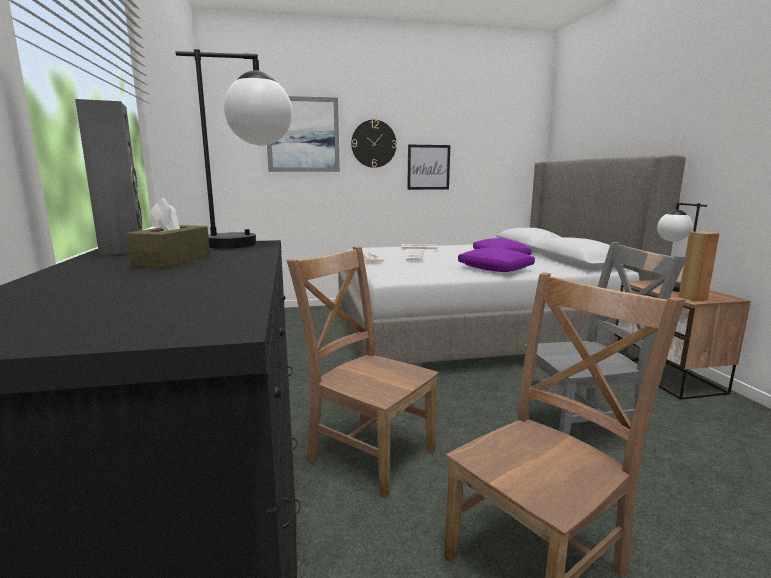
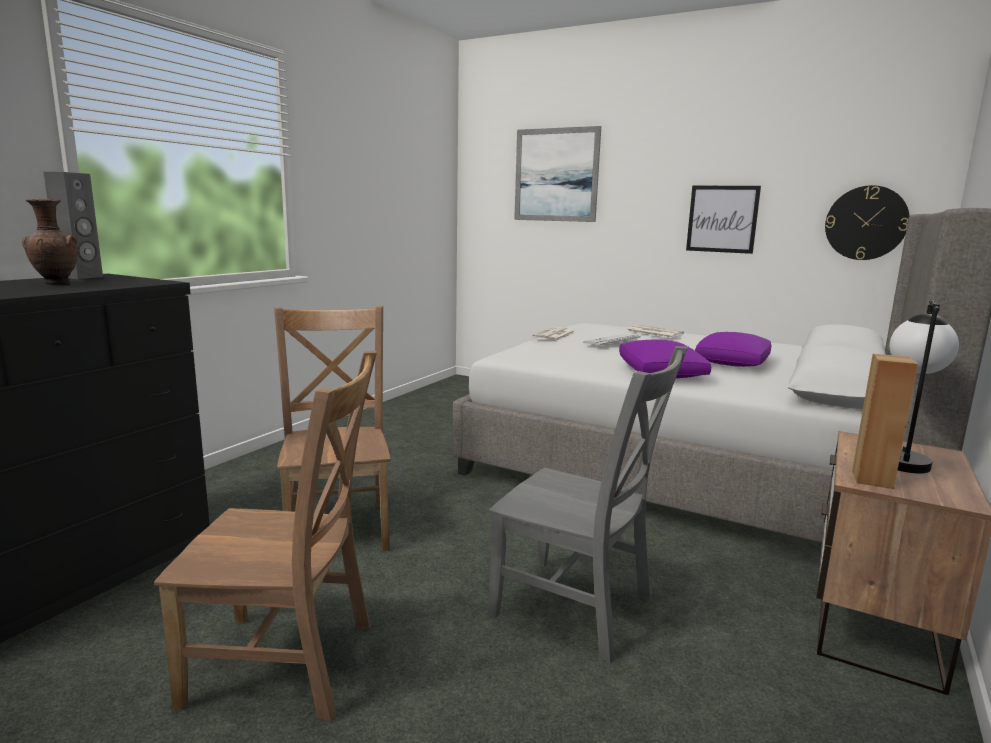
camera: 40 degrees right, 0 degrees up
brown tissue box [126,198,210,268] -> brown vase [22,199,78,285]
table lamp [176,49,292,249] -> none
wall clock [351,120,397,168] -> wall clock moved to [825,185,909,260]

